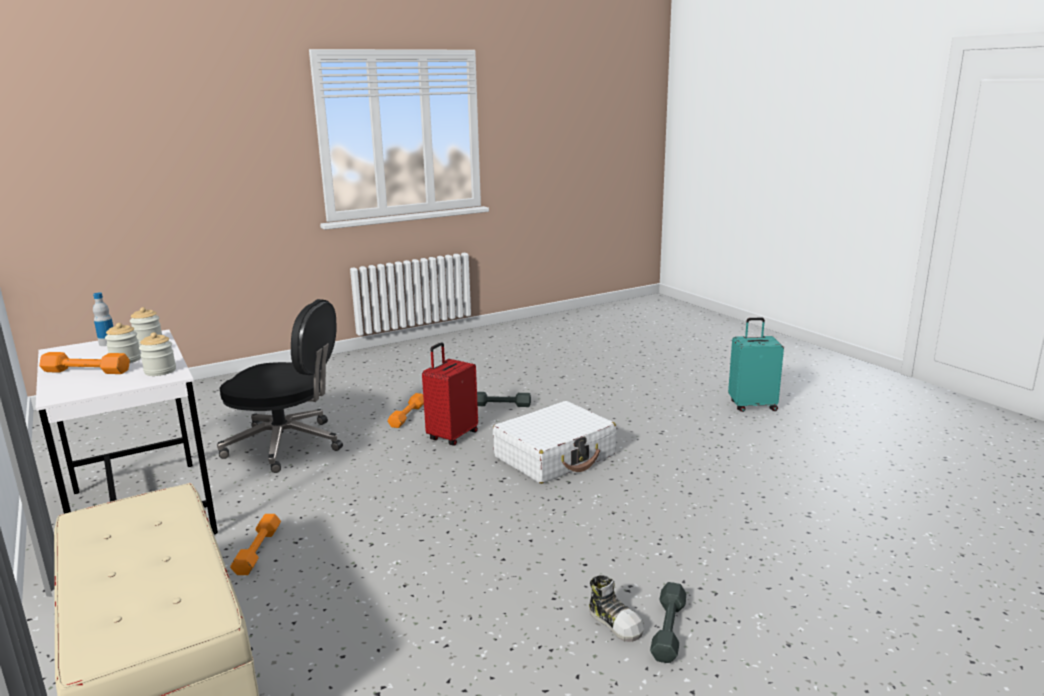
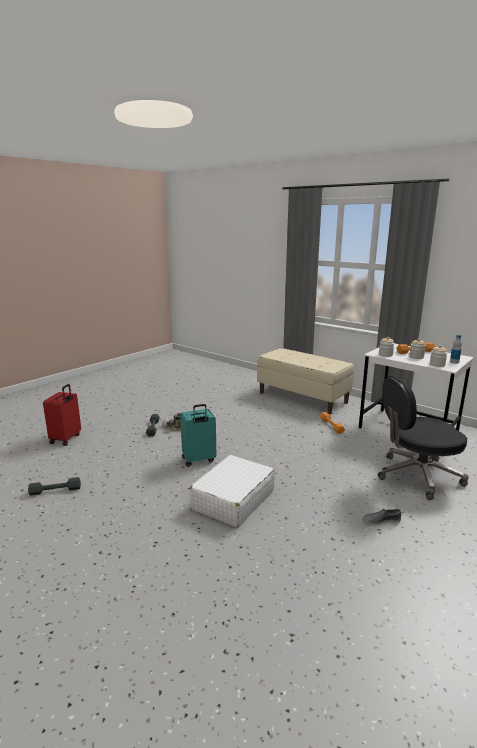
camera: 160 degrees right, 0 degrees up
orange dumbbell [387,393,424,428] -> grey shoe [362,509,401,525]
red suitcase [422,342,478,446] -> red suitcase moved to [43,384,81,446]
grey dumbbell [477,392,531,407] -> grey dumbbell moved to [28,477,81,495]
turquoise suitcase [728,318,784,412] -> turquoise suitcase moved to [180,404,216,467]

